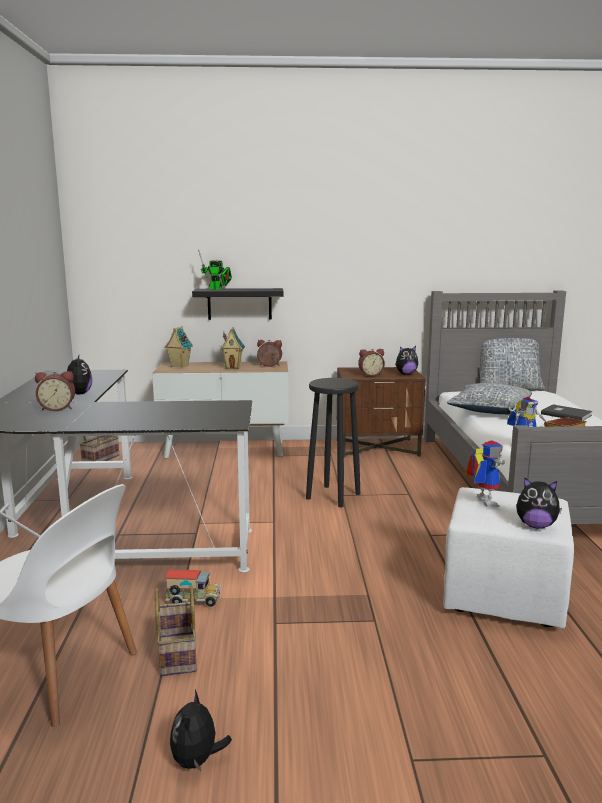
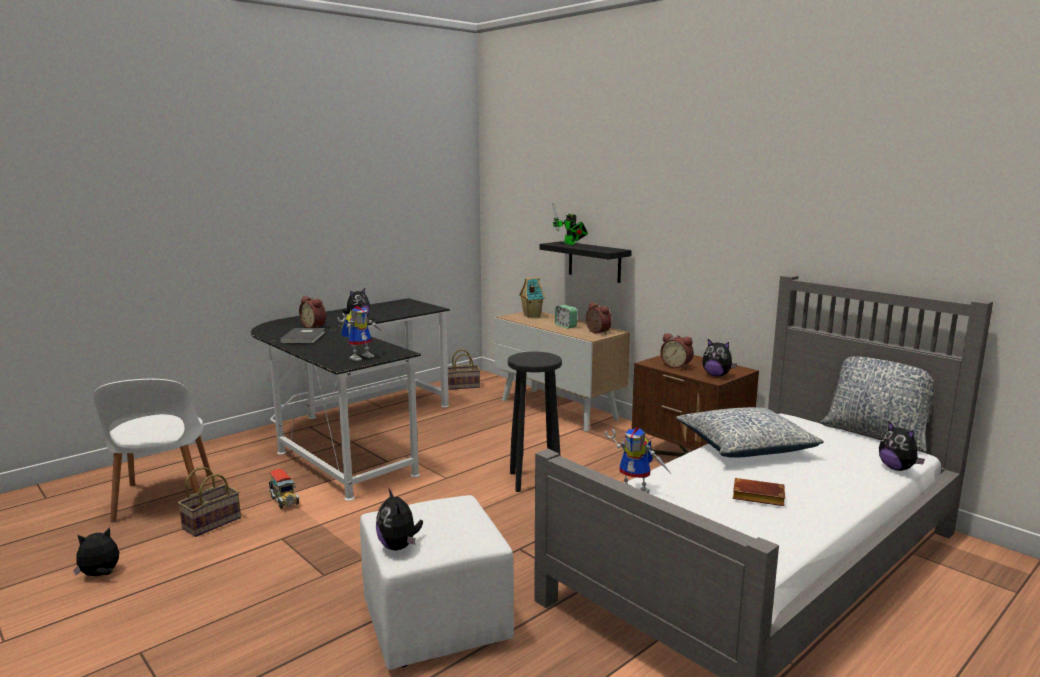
camera: 50 degrees right, 0 degrees up
toy house [220,327,245,369] -> alarm clock [555,305,577,328]
toy robot [465,440,505,507] -> toy robot moved to [337,306,383,361]
grey book [541,404,593,421] -> grey book moved to [280,328,326,344]
none -> plush toy [879,422,925,471]

